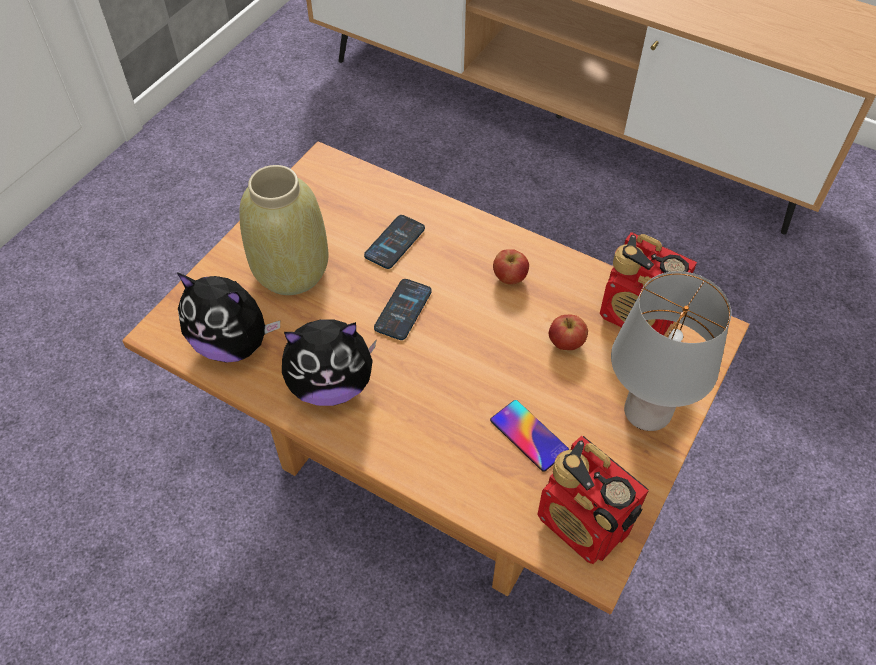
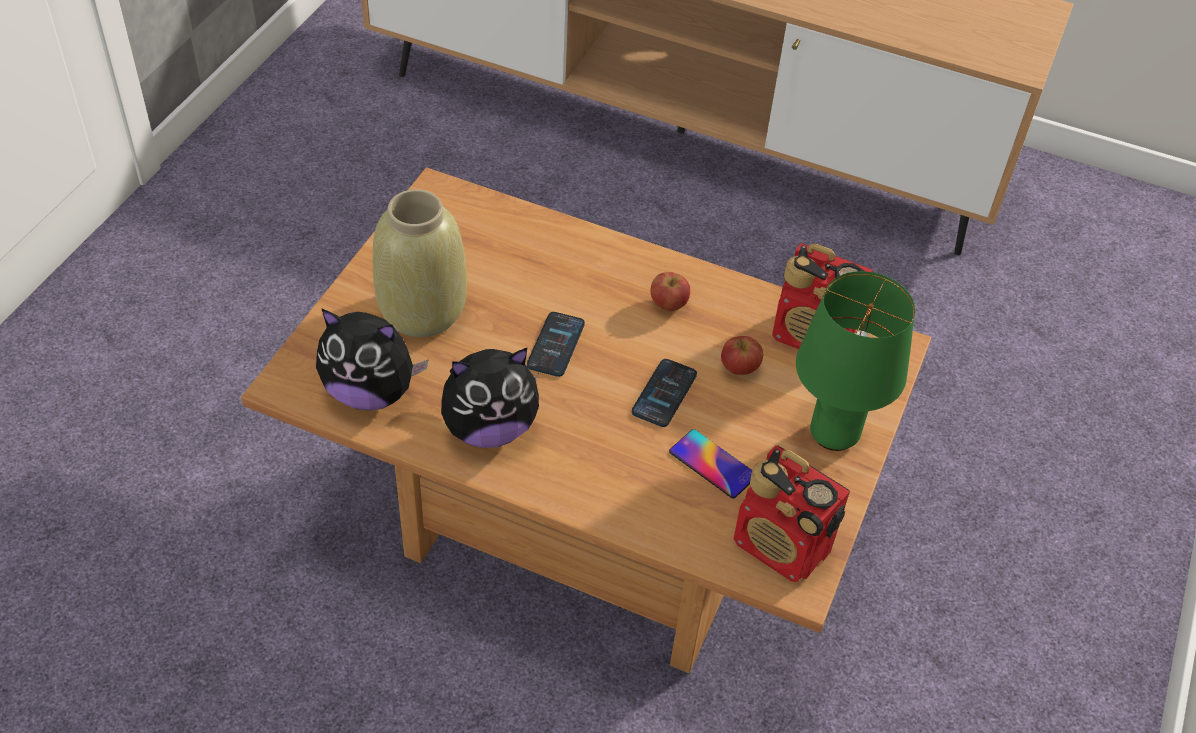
camera: 10 degrees left, 5 degrees down
phone [364,215,425,269] -> phone moved to [632,359,697,427]
grey table lamp [611,271,731,431] -> green table lamp [796,271,915,451]

